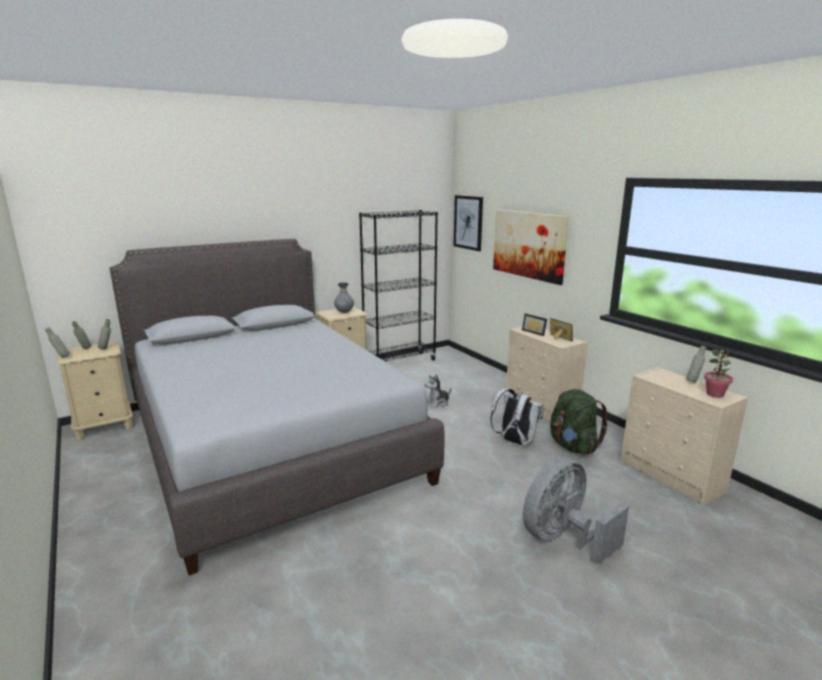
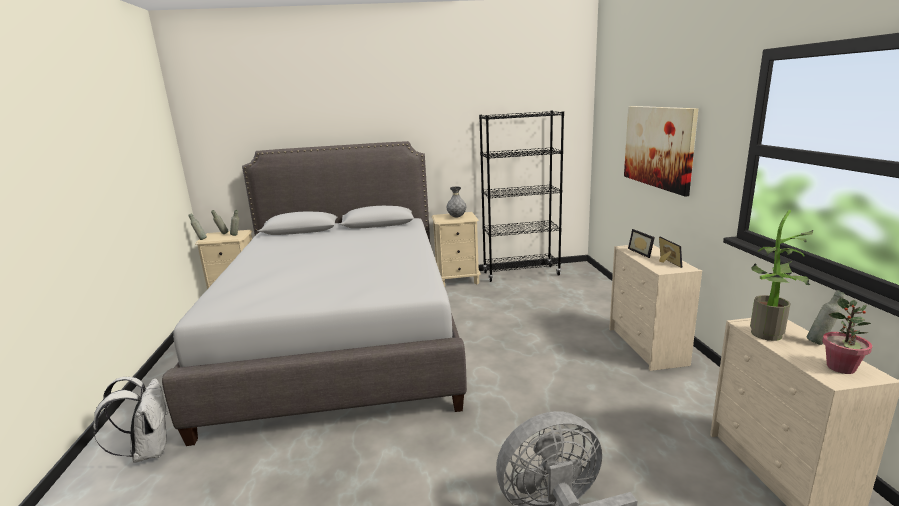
camera: 25 degrees right, 0 degrees up
plush toy [425,375,451,408] -> none
picture [453,195,483,251] -> none
white backpack [490,388,543,446] -> white backpack moved to [93,377,168,463]
green backpack [550,389,608,455] -> none
none -> potted plant [750,210,813,341]

